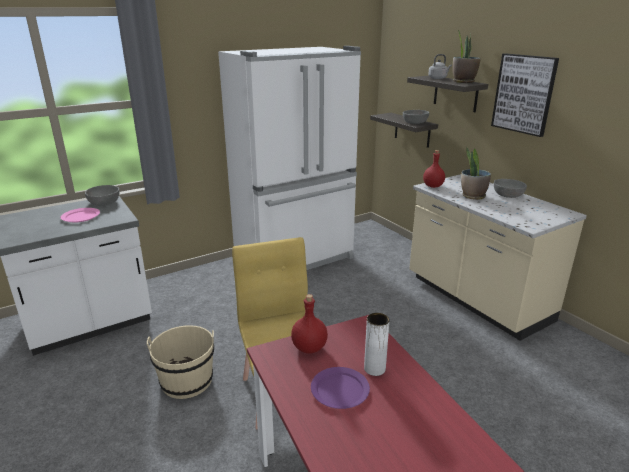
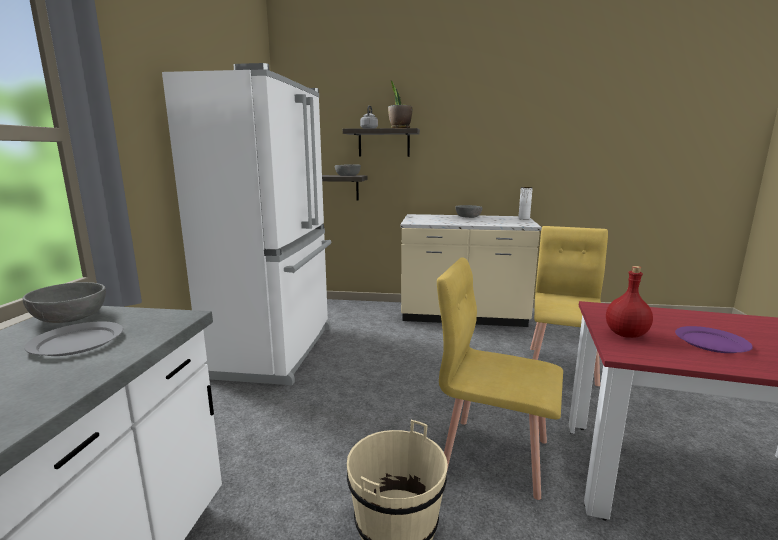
camera: 50 degrees left, 10 degrees down
pink plate [61,208,100,222] -> grey plate [24,321,123,356]
white vase [364,313,390,376] -> white vase moved to [518,187,533,220]
red bottle [423,150,445,188] -> none
potted plant [461,147,491,200] -> none
picture [491,53,559,137] -> none
none -> yellow chair [530,226,608,386]

